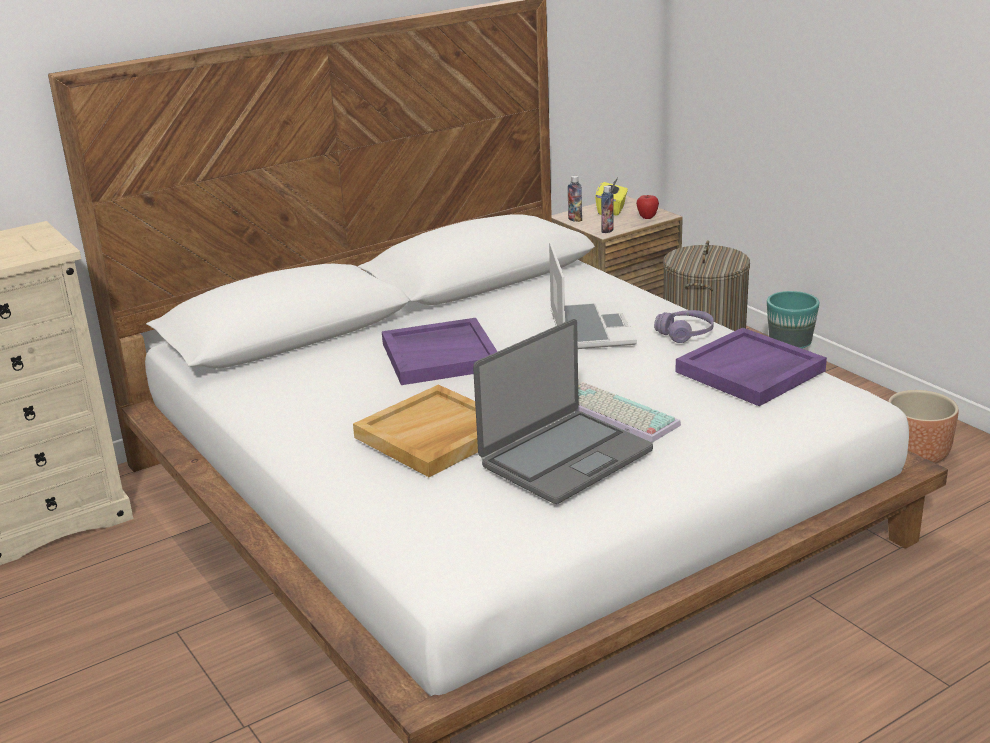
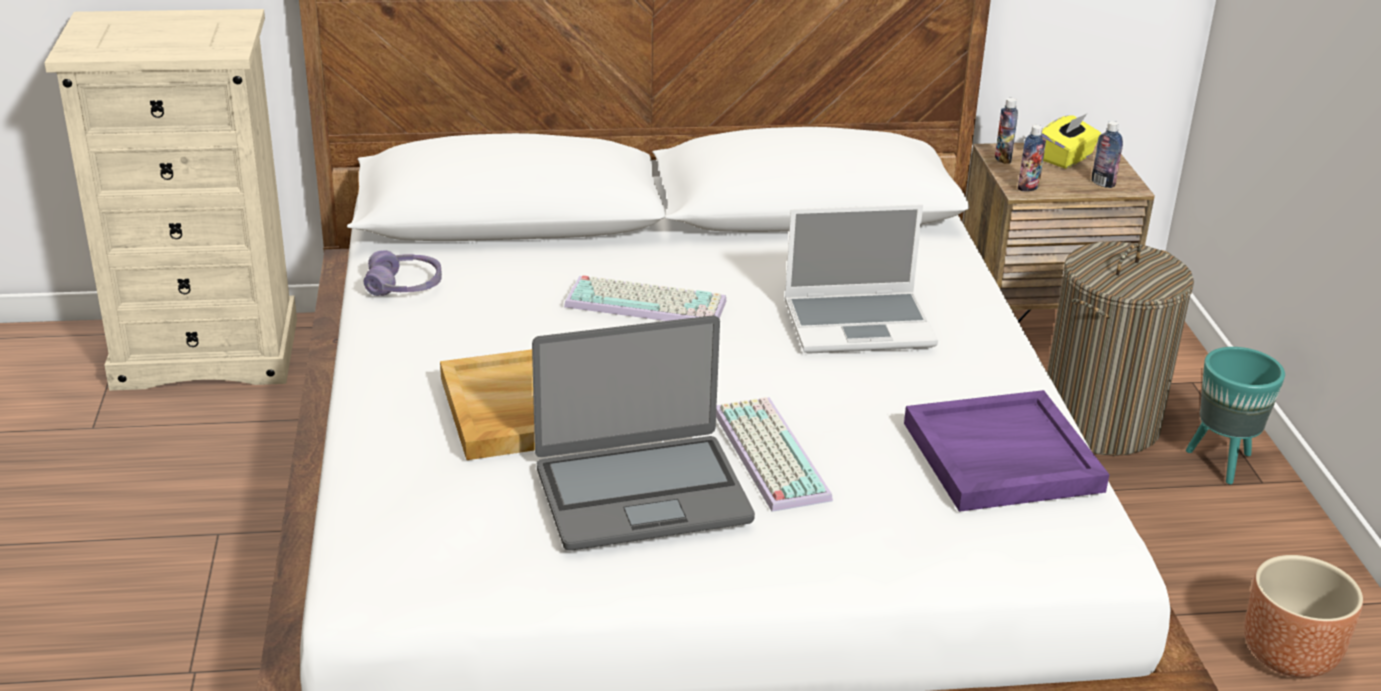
camera: 25 degrees right, 5 degrees up
purple tray [382,318,498,385] -> keyboard [564,275,727,321]
laptop [549,242,637,349] -> laptop turned 60 degrees clockwise [785,204,938,354]
apple [636,195,659,219] -> bottle [1092,121,1123,188]
purple headphones [654,310,714,343] -> purple headphones moved to [364,250,442,296]

